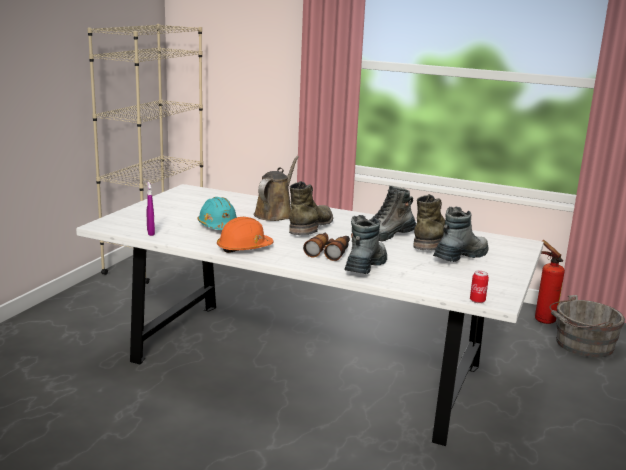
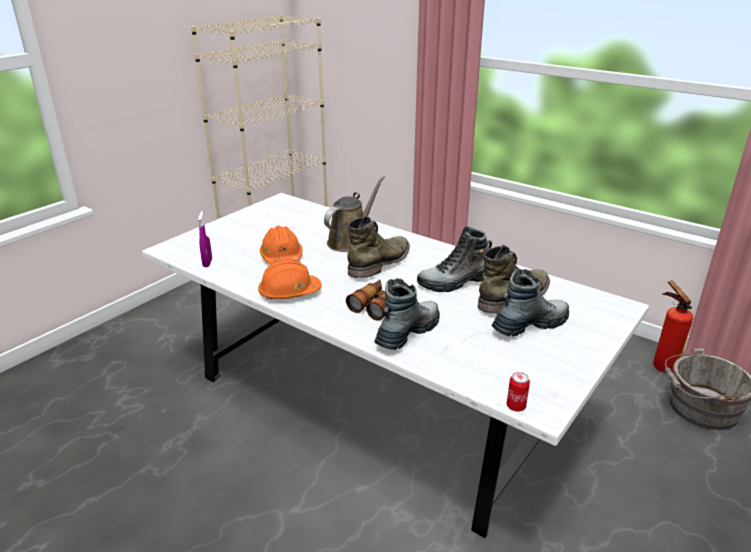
camera: 15 degrees right, 10 degrees up
turquoise hard hat [198,197,237,230] -> orange hard hat [260,226,303,264]

